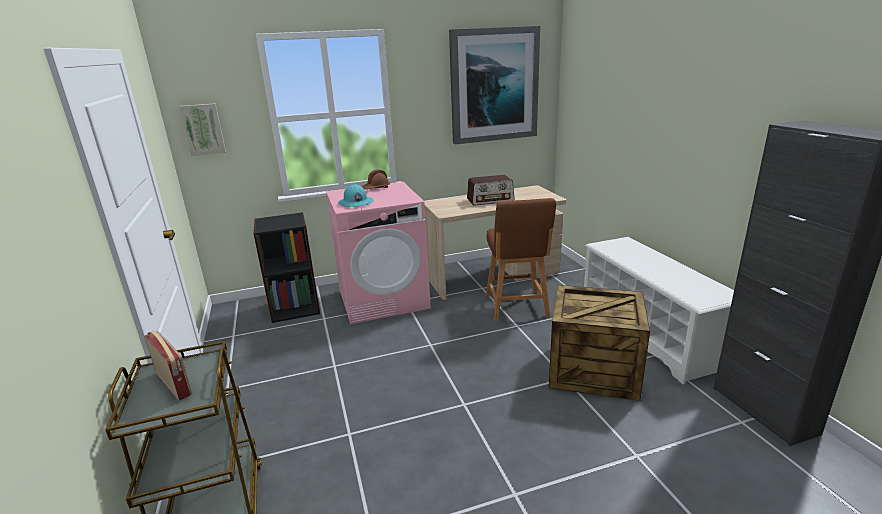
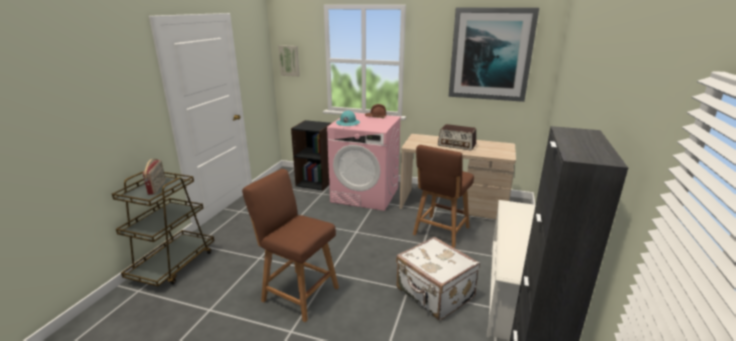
camera: 35 degrees right, 0 degrees up
crate [549,285,650,401] -> white suitcase [396,237,480,320]
none -> brown stool [242,169,339,322]

